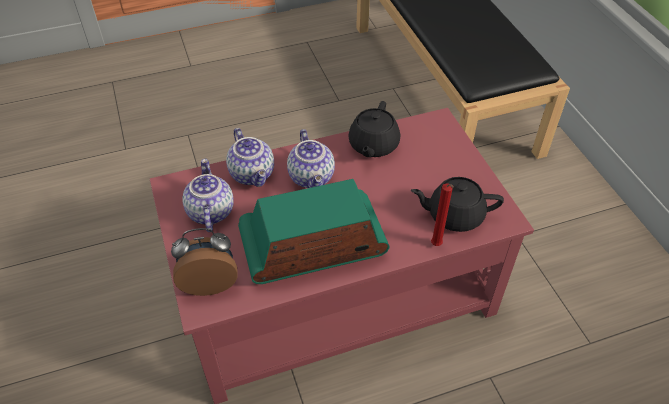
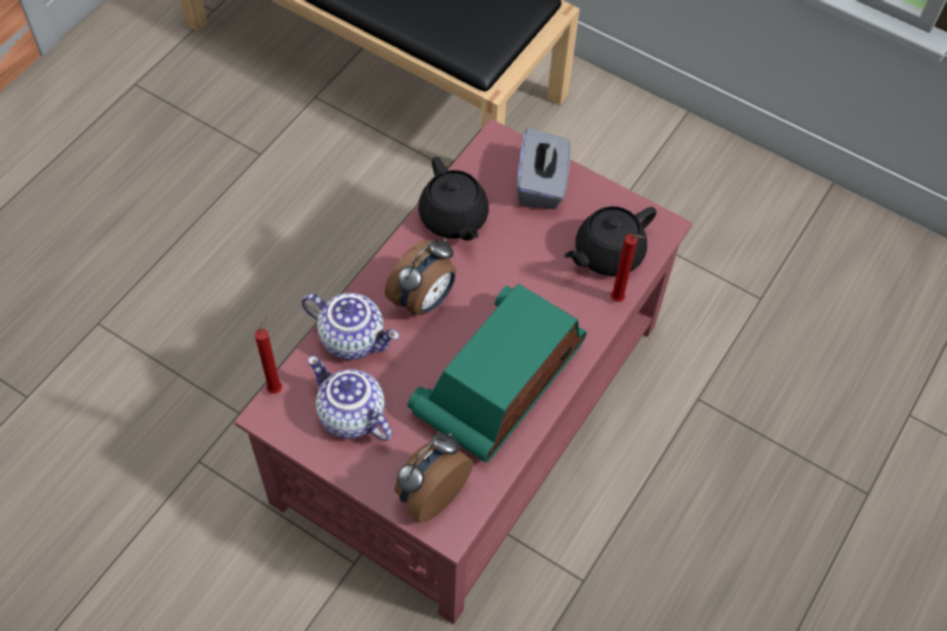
camera: 40 degrees left, 10 degrees up
teapot [287,129,335,188] -> alarm clock [385,239,456,315]
none -> red candle [255,316,282,394]
none -> grey tissue box [517,128,571,209]

